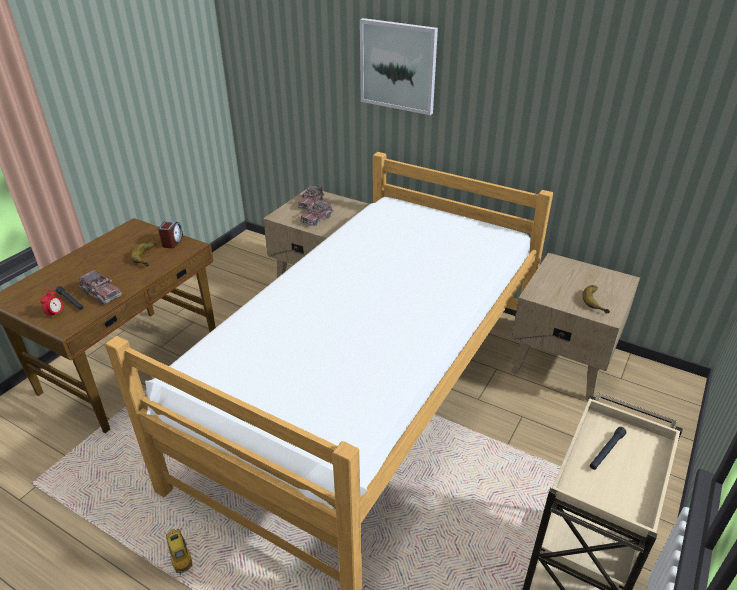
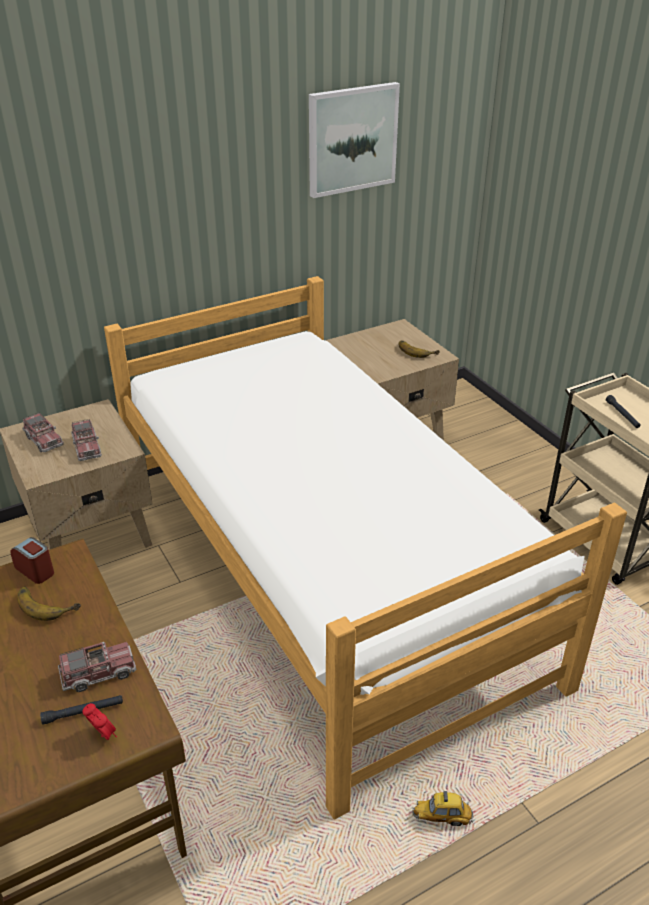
camera: 60 degrees left, 0 degrees up
picture [360,18,438,115] -> picture moved to [309,82,400,198]

